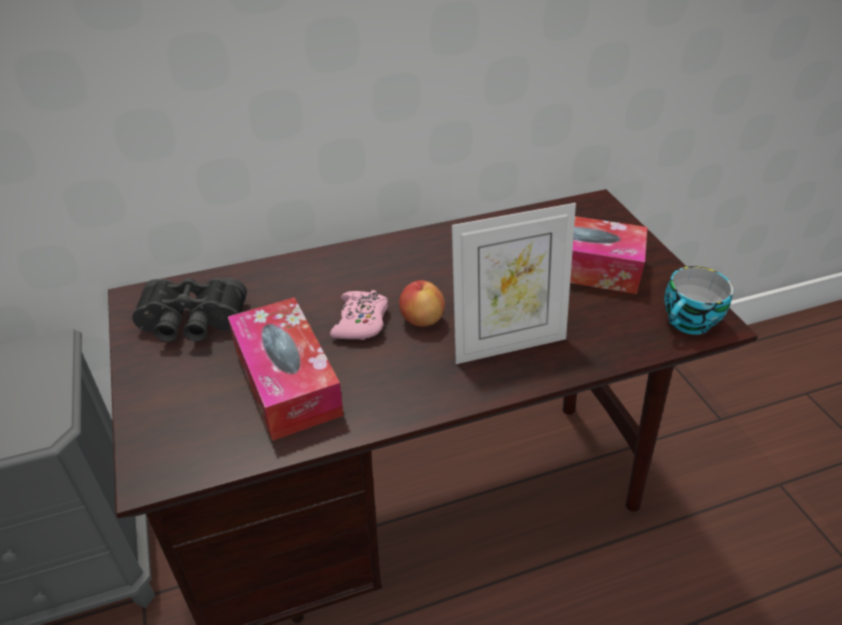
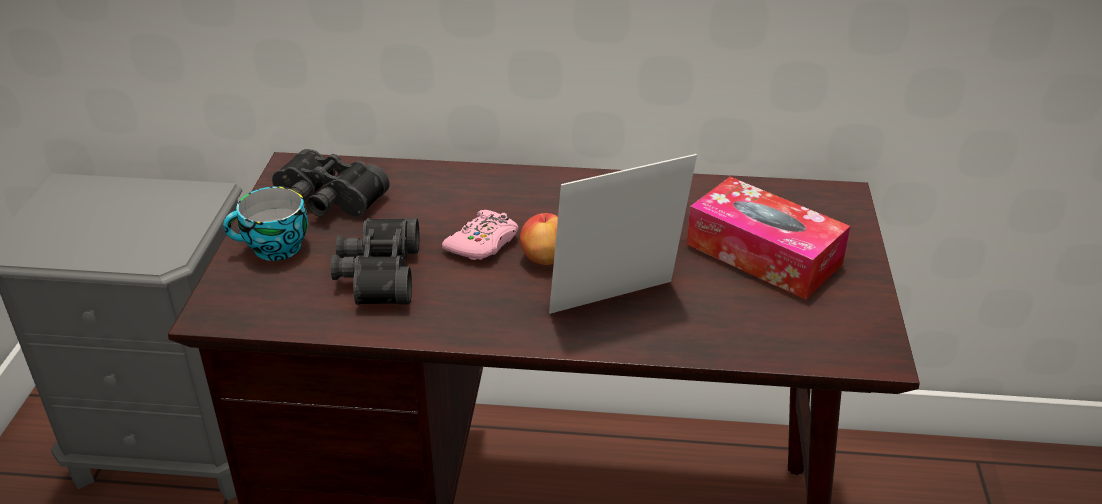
camera: 25 degrees right, 5 degrees down
tissue box [228,297,344,441] -> black binoculars [331,218,419,305]
picture frame [452,203,576,364] -> picture frame turned 150 degrees clockwise [549,154,697,314]
cup [664,266,733,335] -> cup moved to [223,186,308,261]

